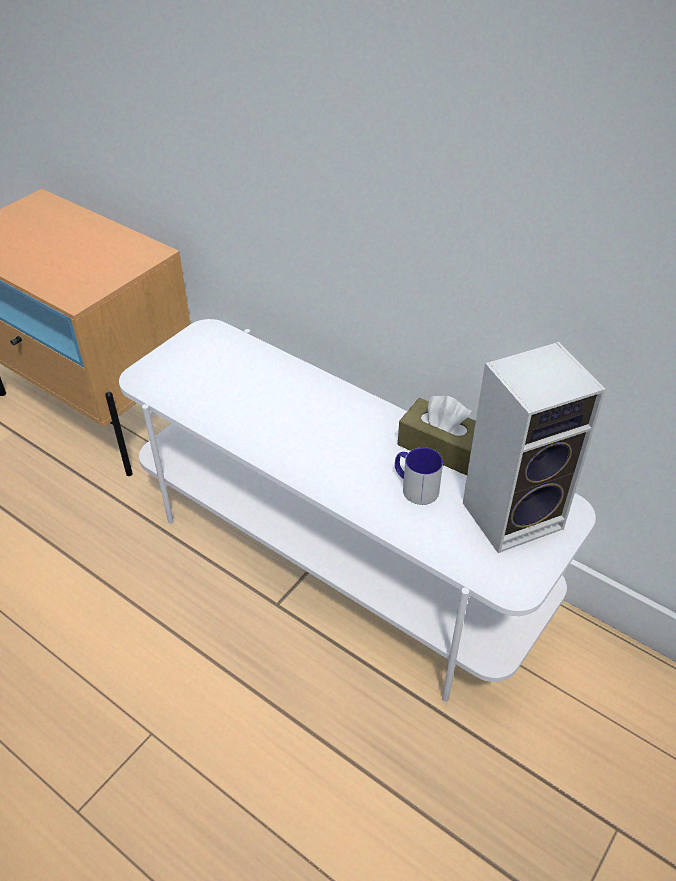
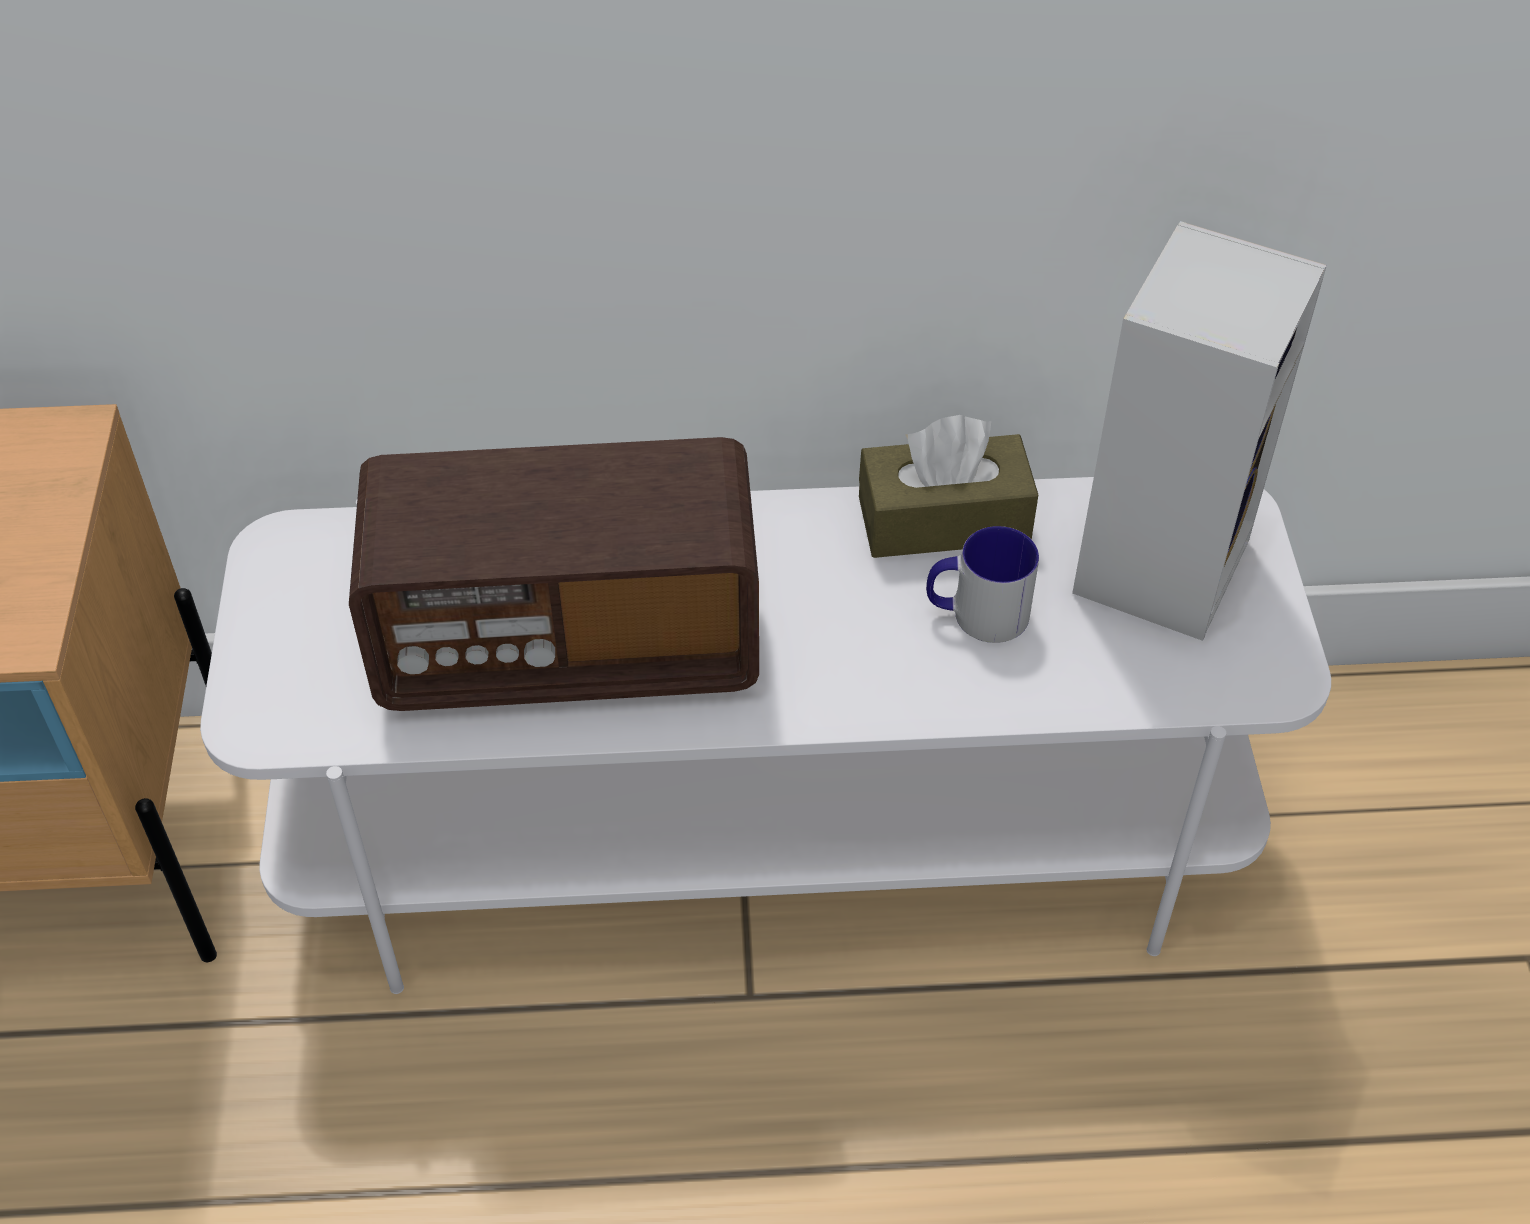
camera: 40 degrees left, 5 degrees up
none -> radio [349,437,759,711]

